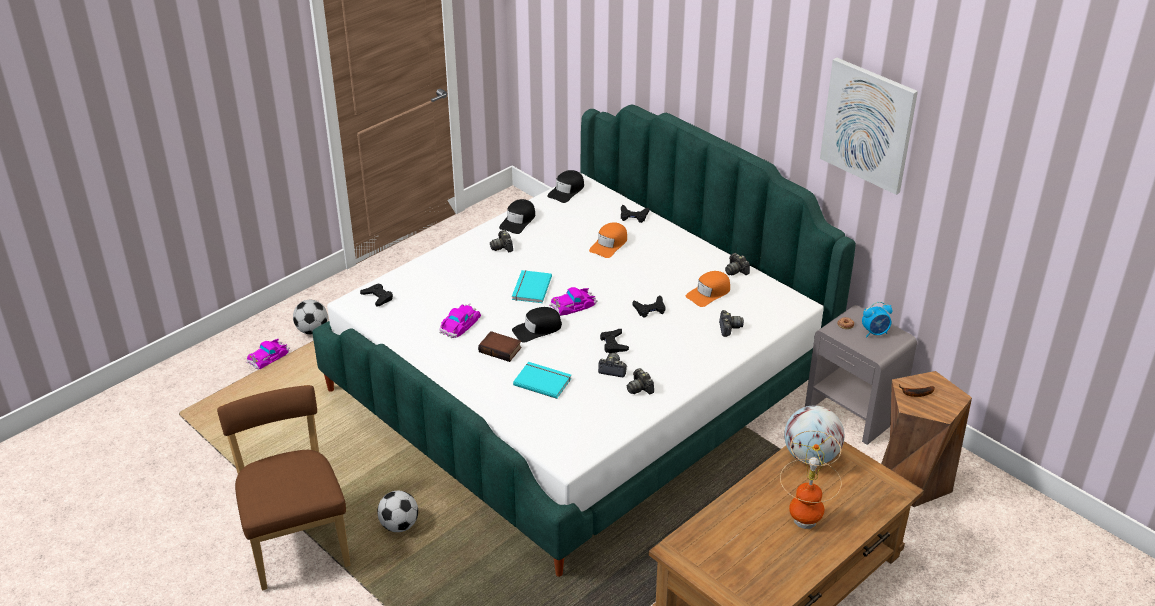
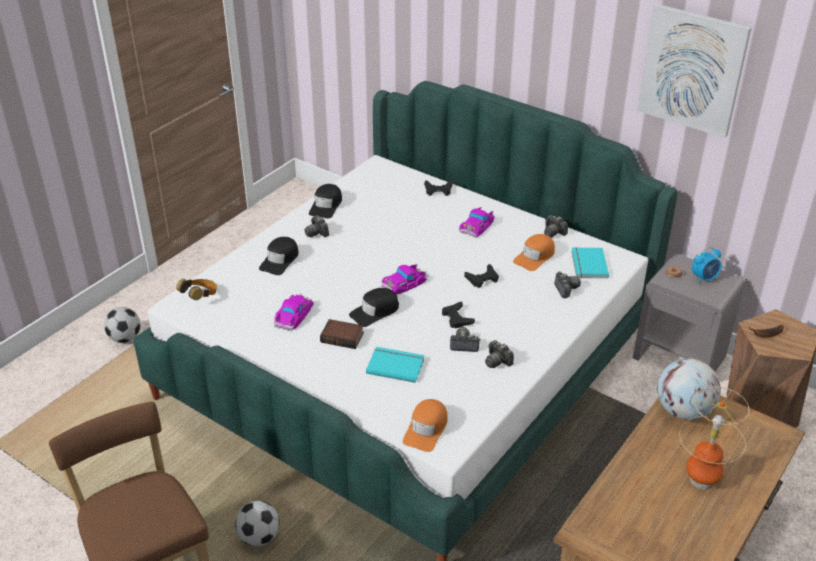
camera: 10 degrees left, 0 degrees up
toy car [247,339,290,370] -> toy car moved to [459,207,495,237]
black game controller [360,284,393,306] -> headphones [176,279,217,300]
turquoise book [512,270,552,303] -> turquoise book moved to [571,247,609,278]
black cap [547,170,584,203] -> black cap moved to [259,237,299,275]
orange cap [589,222,627,258] -> orange cap moved to [403,399,448,452]

